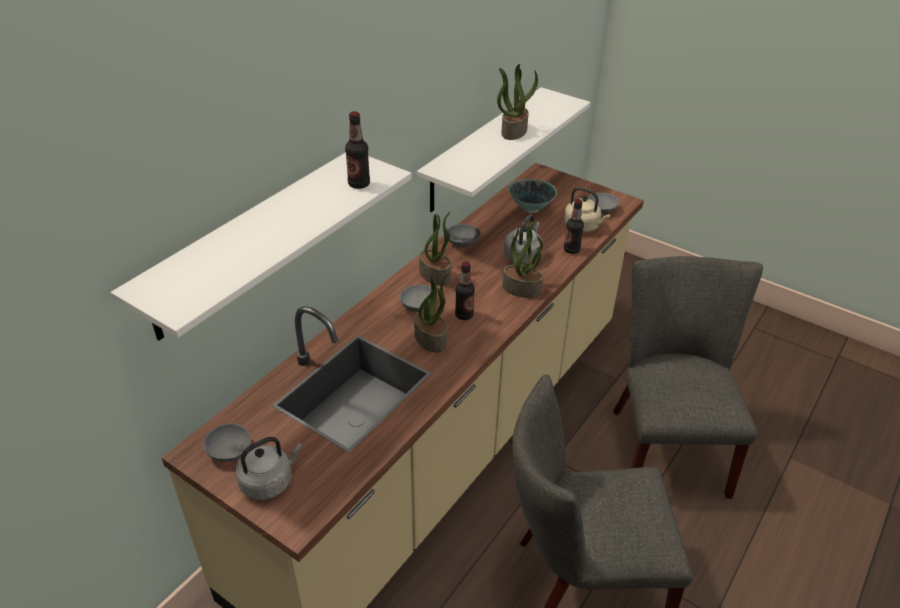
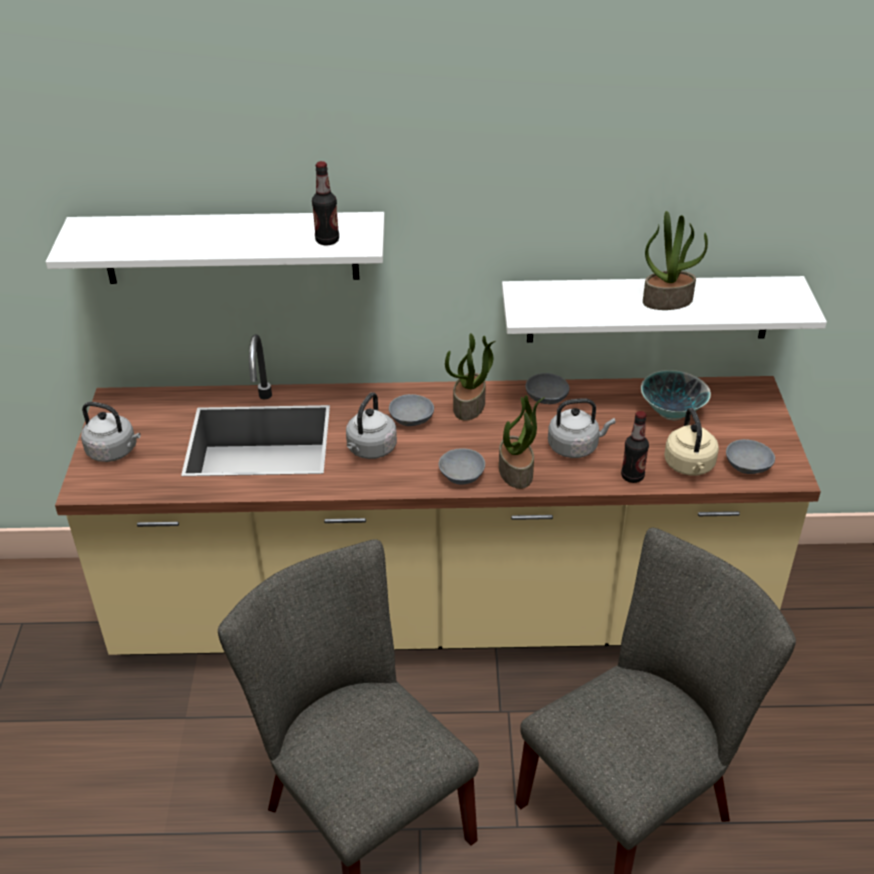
camera: 55 degrees right, 0 degrees up
grey bowl [203,423,251,462] -> grey bowl moved to [439,448,485,485]
potted plant [414,273,450,353] -> grey kettle [346,392,397,459]
bottle [455,261,475,320] -> none

